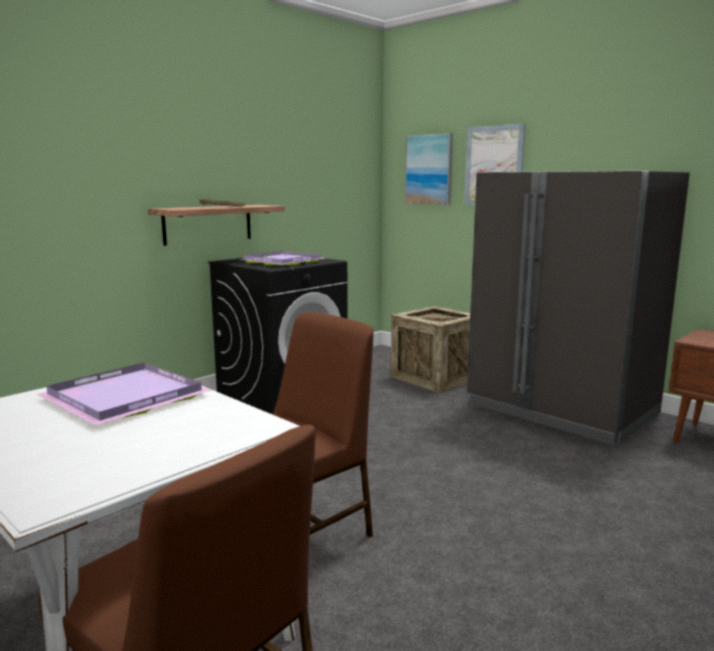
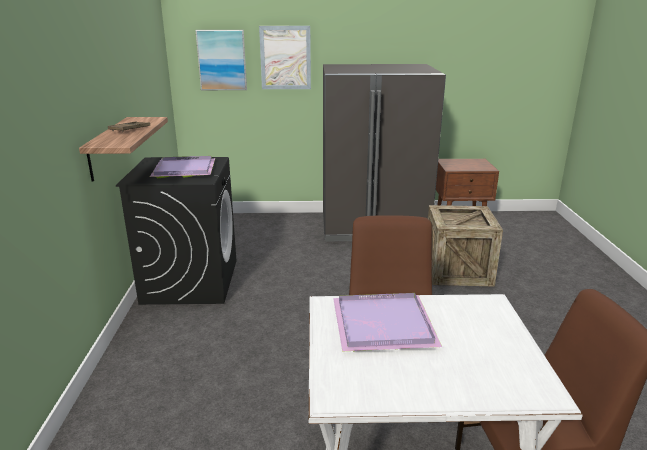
camera: 45 degrees left, 10 degrees up
crate [391,306,470,393] -> crate moved to [428,205,503,287]

